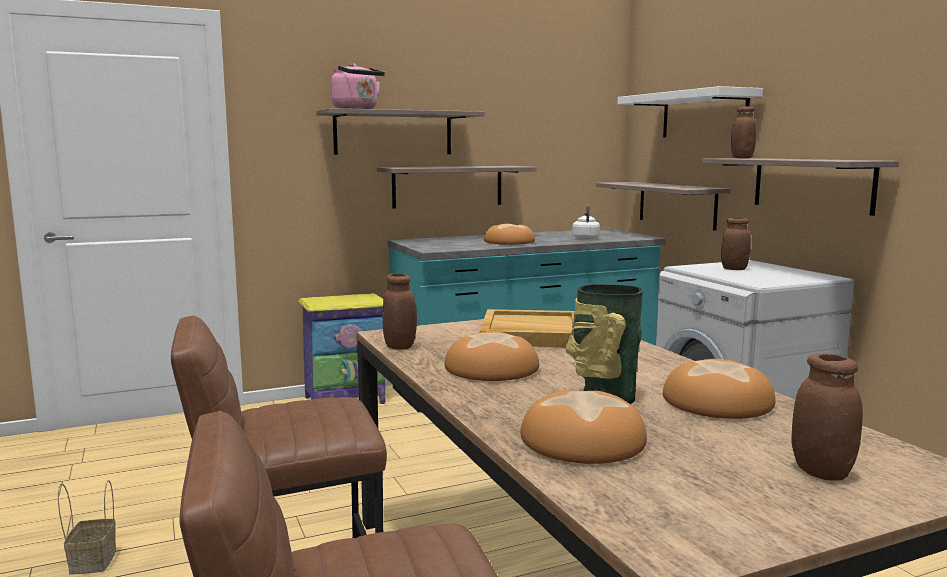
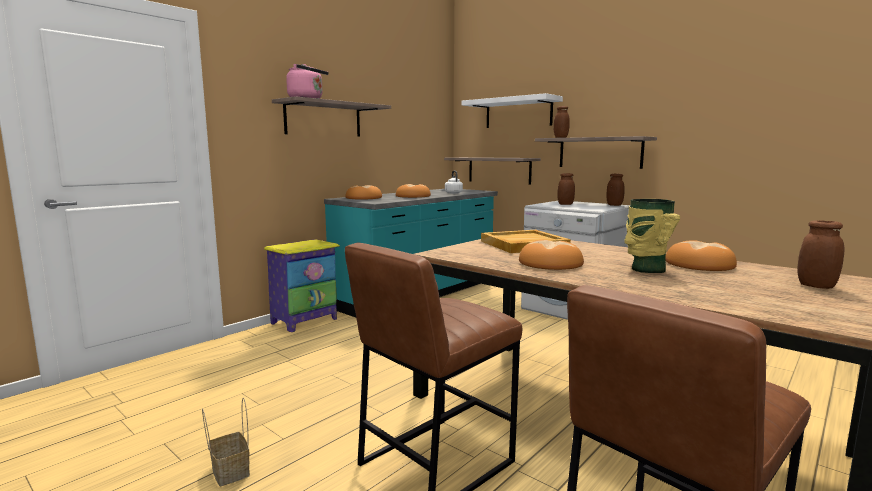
camera: 25 degrees left, 0 degrees up
shelf [377,166,537,208] -> none
brown jar [382,273,417,350] -> brown jar moved to [607,173,624,206]
bread [521,391,647,464] -> bread moved to [345,185,382,199]

